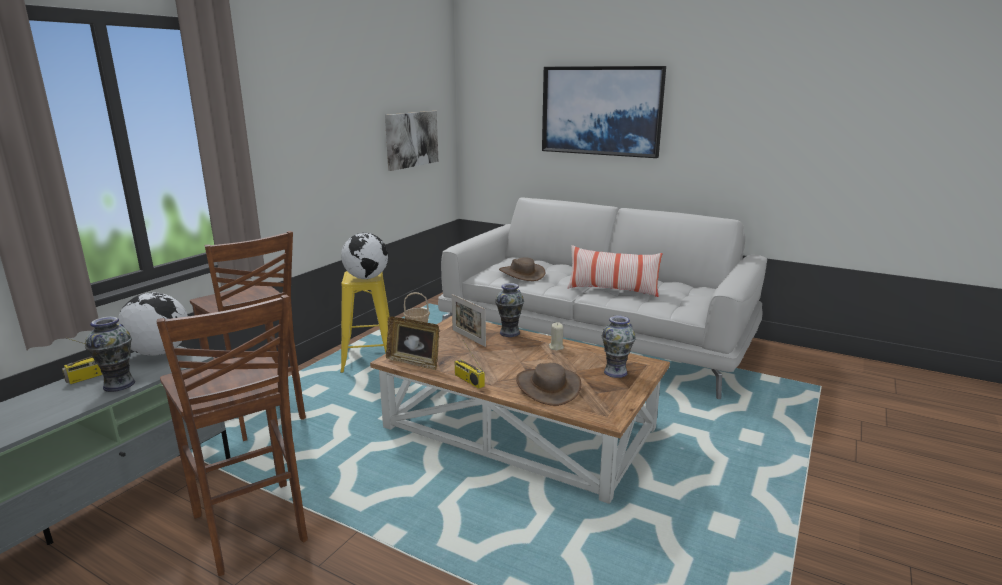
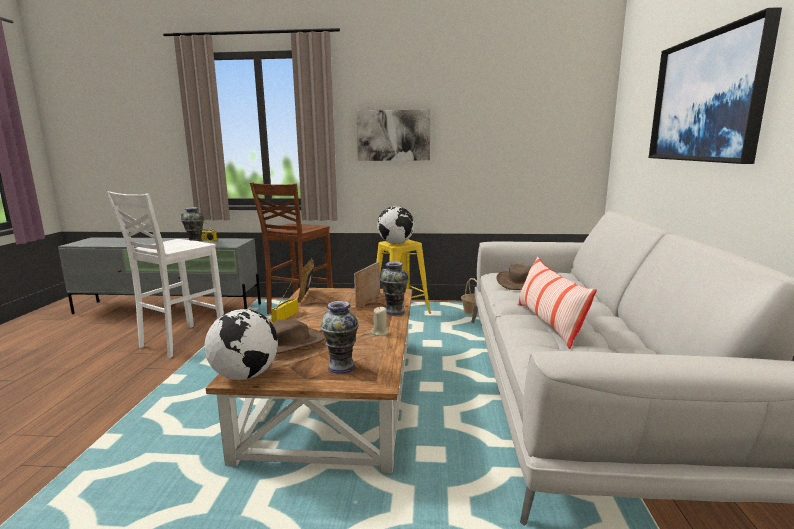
camera: 65 degrees right, 5 degrees down
globe [117,292,188,356] -> globe moved to [204,309,278,380]
brown stool [157,295,308,576] -> white stool [107,191,224,358]
picture [385,111,438,171] -> picture moved to [356,109,430,161]

